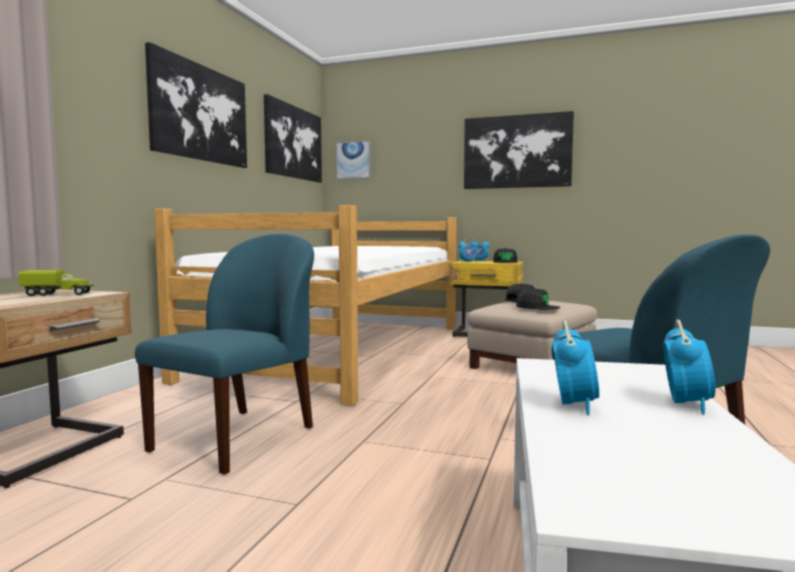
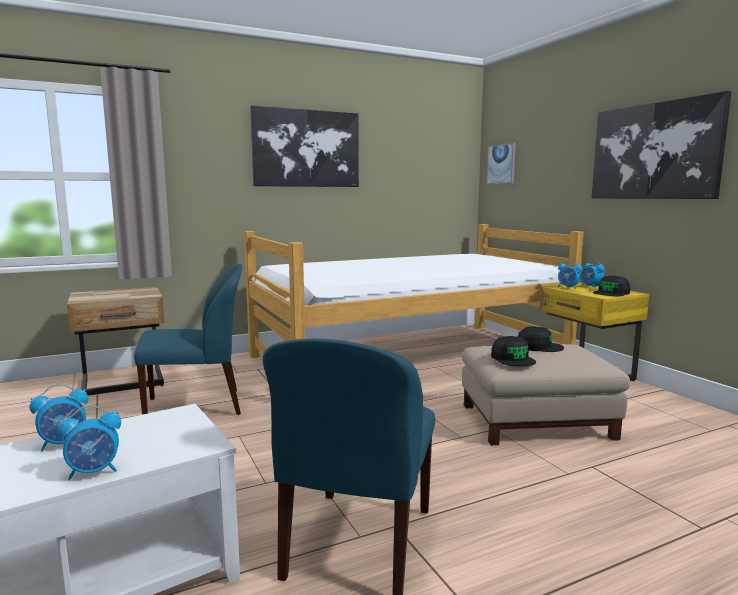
camera: 45 degrees right, 5 degrees up
toy truck [18,269,94,296] -> none
picture [264,94,322,183] -> none

